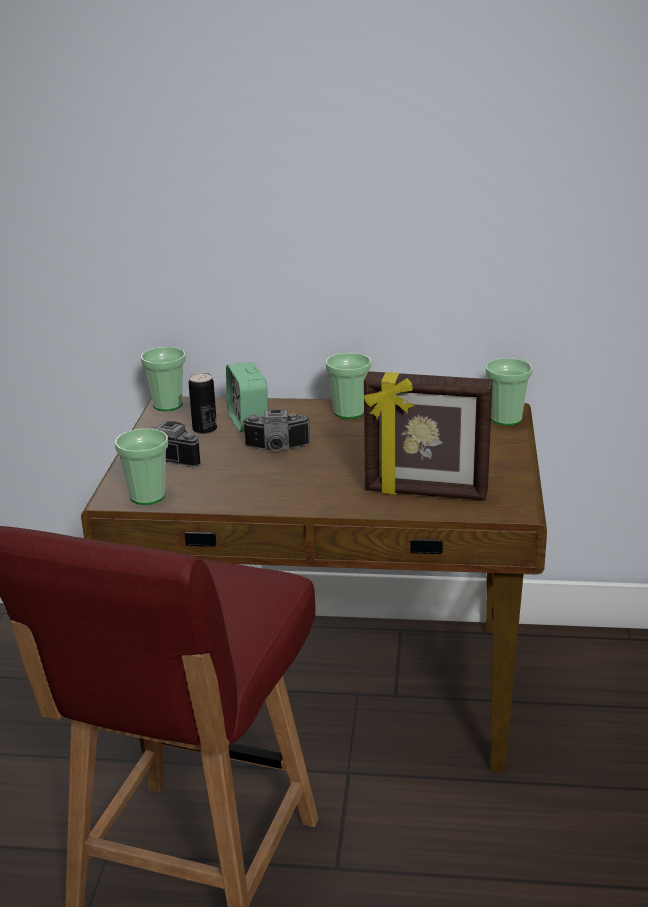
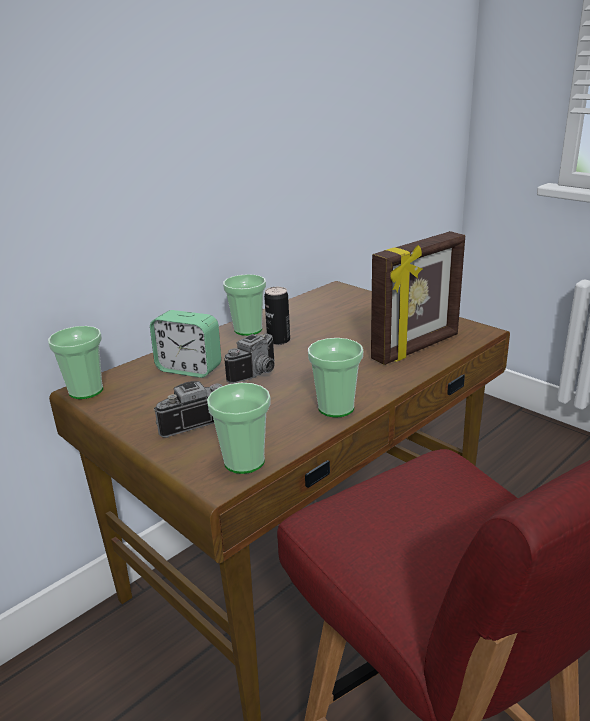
camera: 50 degrees left, 0 degrees up
can [188,373,217,434] -> can moved to [264,287,290,345]
cup [485,358,533,426] -> cup moved to [308,338,363,417]

